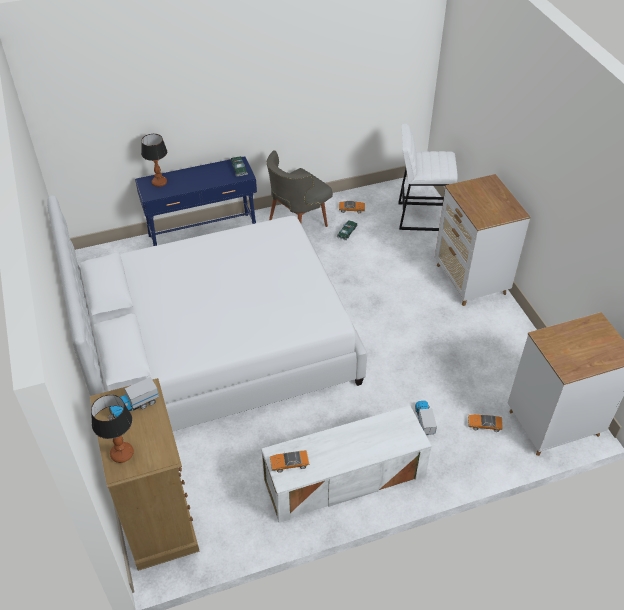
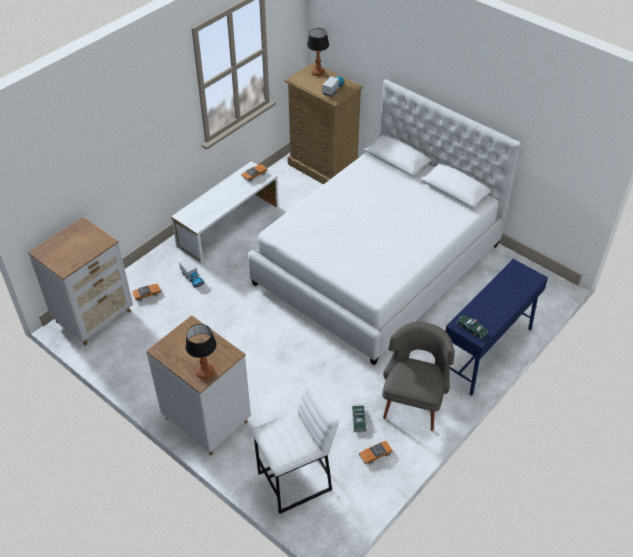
camera: 150 degrees right, 0 degrees up
table lamp [141,134,167,187] -> table lamp moved to [185,324,217,379]

